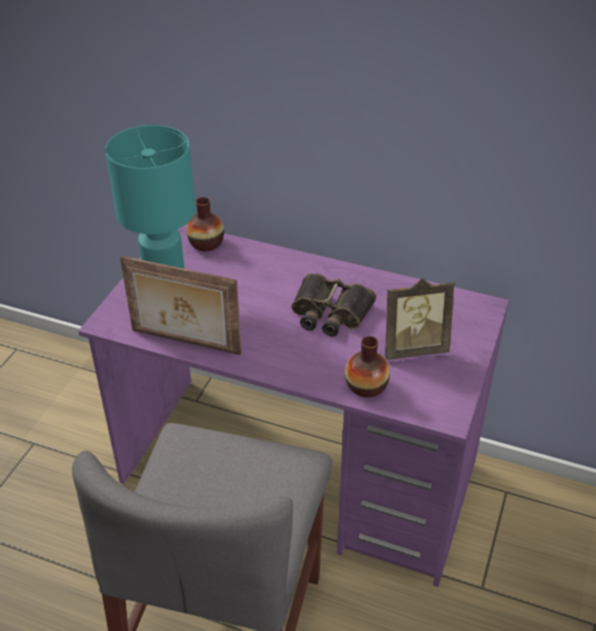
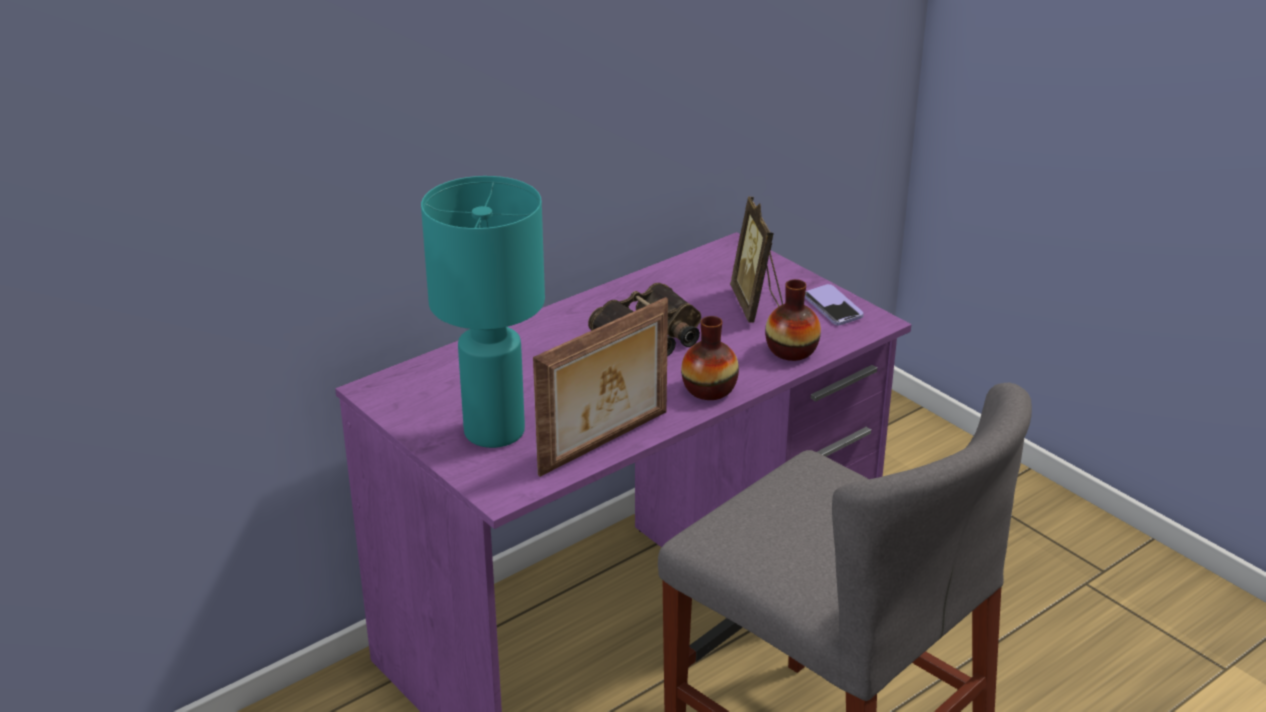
camera: 60 degrees left, 10 degrees down
vase [187,197,224,251] -> vase moved to [681,316,739,400]
picture frame [385,278,455,360] -> picture frame turned 150 degrees clockwise [730,197,783,323]
none -> phone [805,284,863,325]

